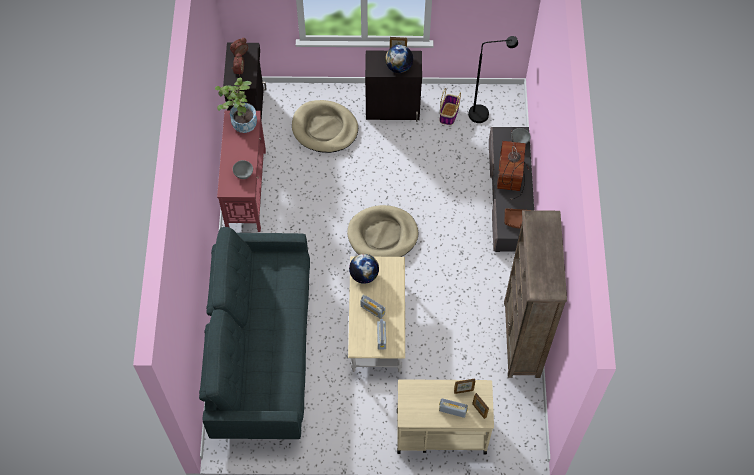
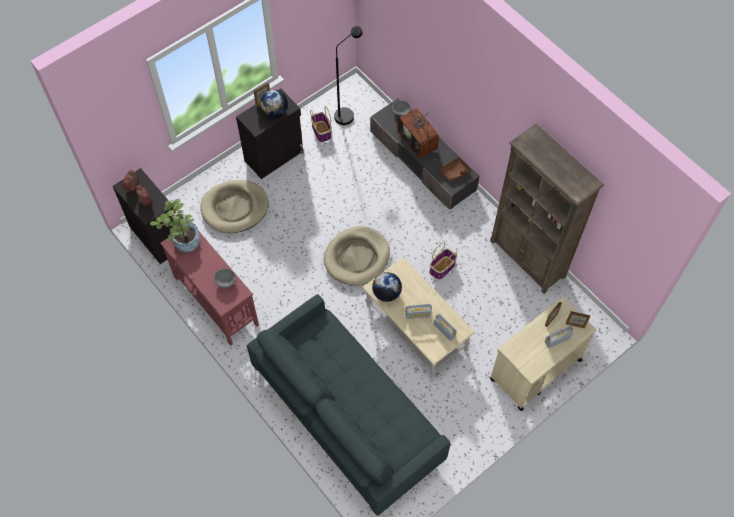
camera: 40 degrees left, 0 degrees up
none -> basket [429,242,457,279]

